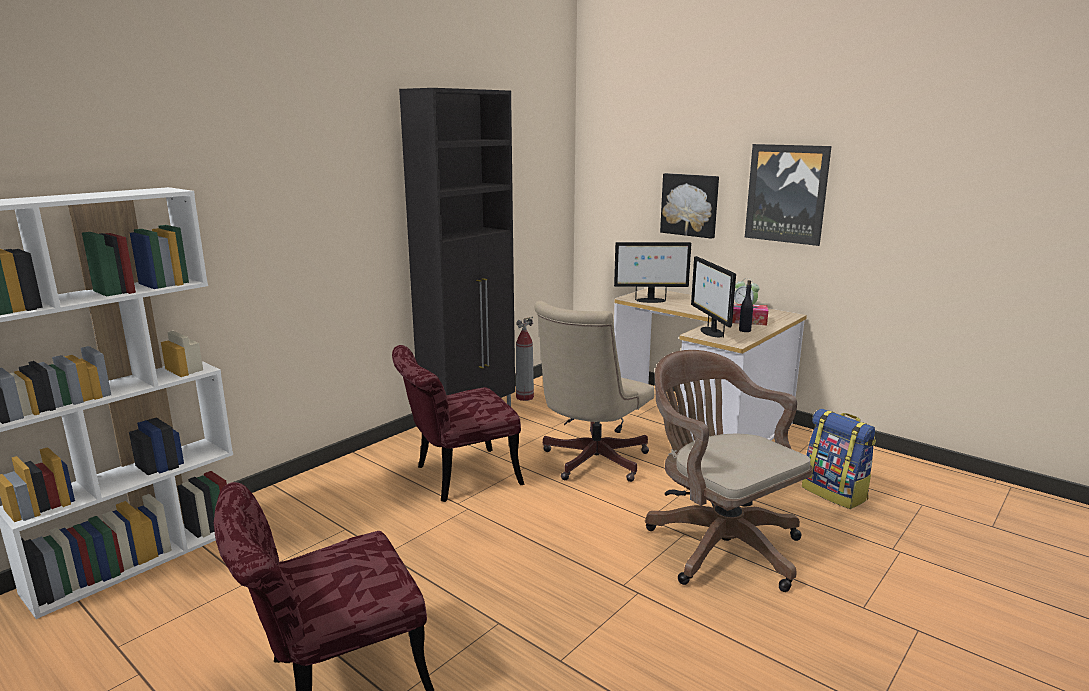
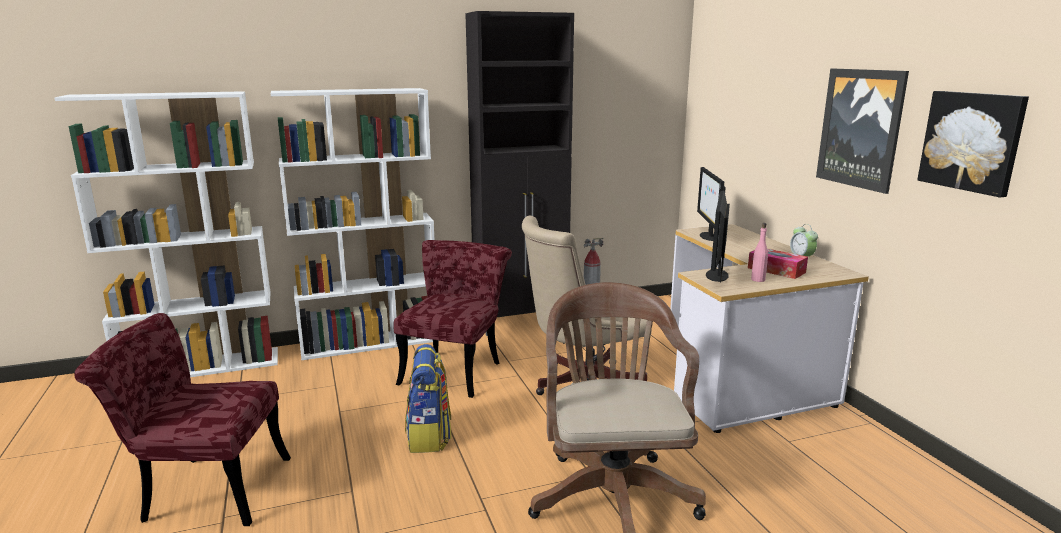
camera: 30 degrees right, 0 degrees up
red chair [392,345,525,502] -> red chair turned 105 degrees clockwise [393,240,512,398]
monitor [614,242,692,303] -> monitor turned 60 degrees clockwise [697,167,726,241]
picture [660,173,719,239] -> picture moved to [917,91,1029,197]
black bottle [739,280,753,332] -> pink bottle [751,223,768,282]
backpack [802,409,876,509] -> backpack moved to [405,344,451,453]
none -> white bookcase [271,88,435,360]

